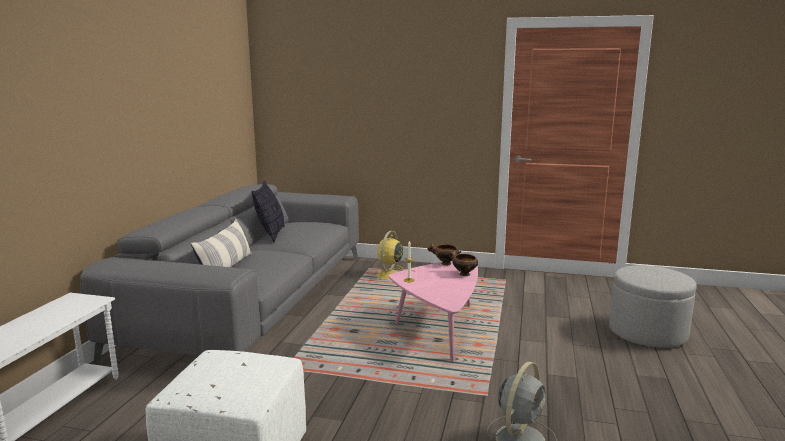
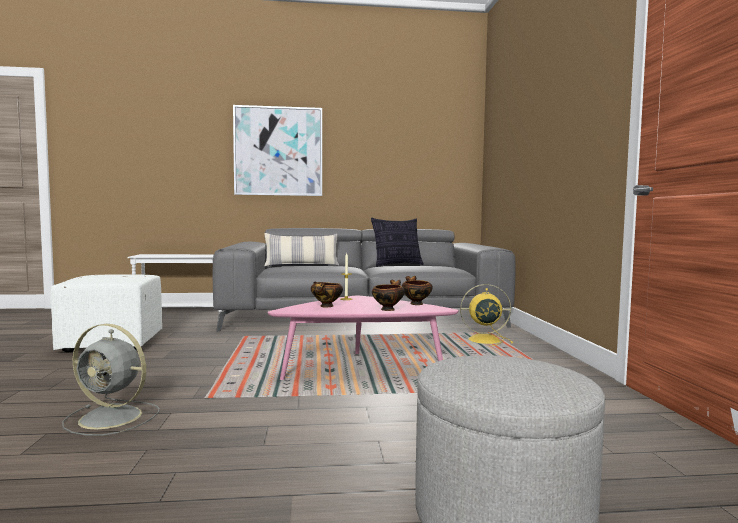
camera: 70 degrees right, 10 degrees down
none -> picture [233,105,322,196]
none -> bowl [311,281,343,308]

